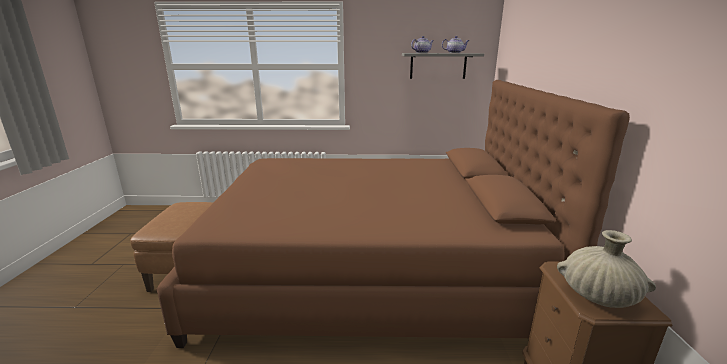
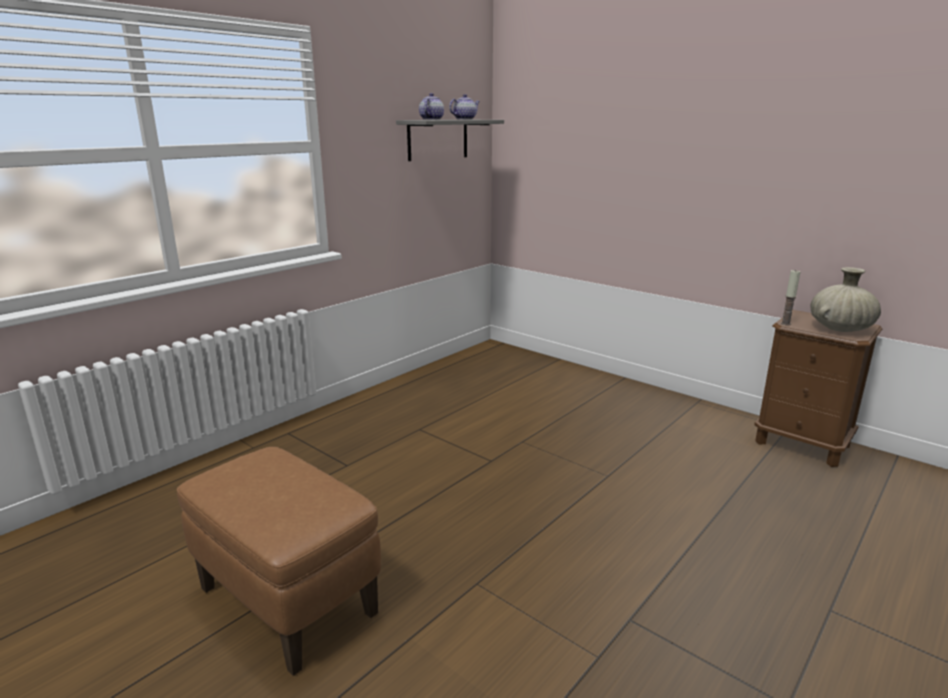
camera: 50 degrees left, 0 degrees up
brown bed [157,80,630,348] -> none
none -> candle [781,270,800,325]

